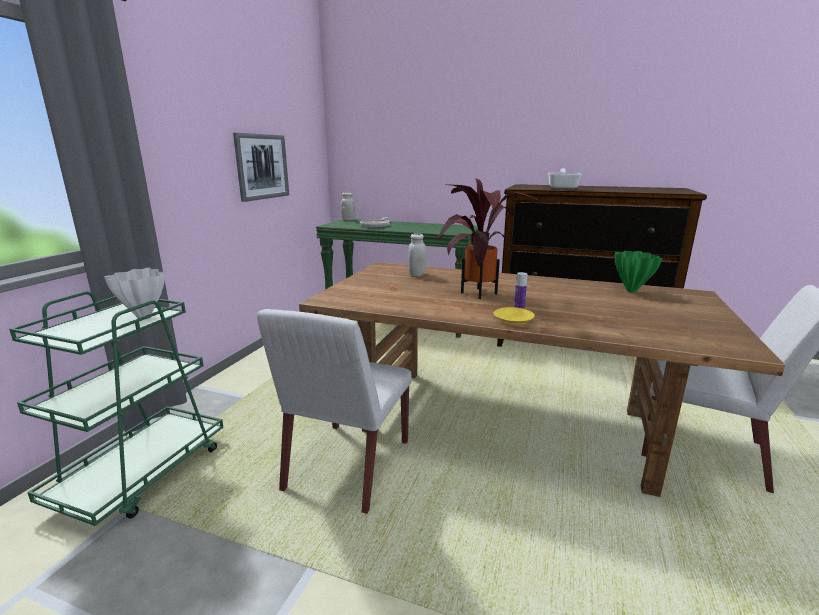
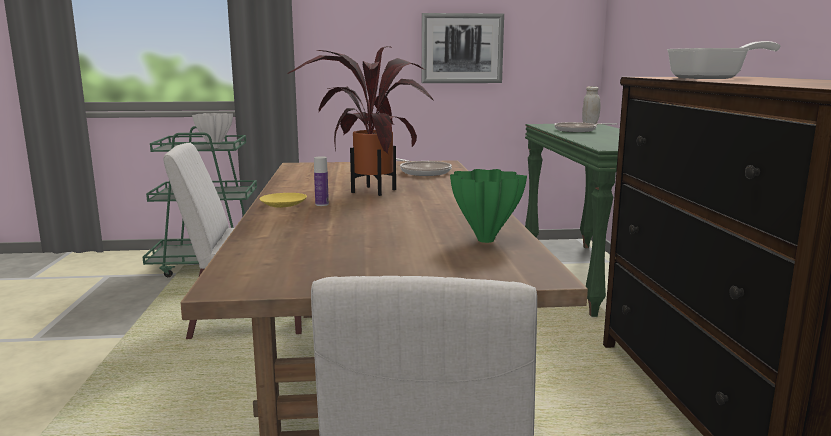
camera: 65 degrees right, 5 degrees down
white jar [408,233,427,276] -> frying pan [396,158,452,176]

